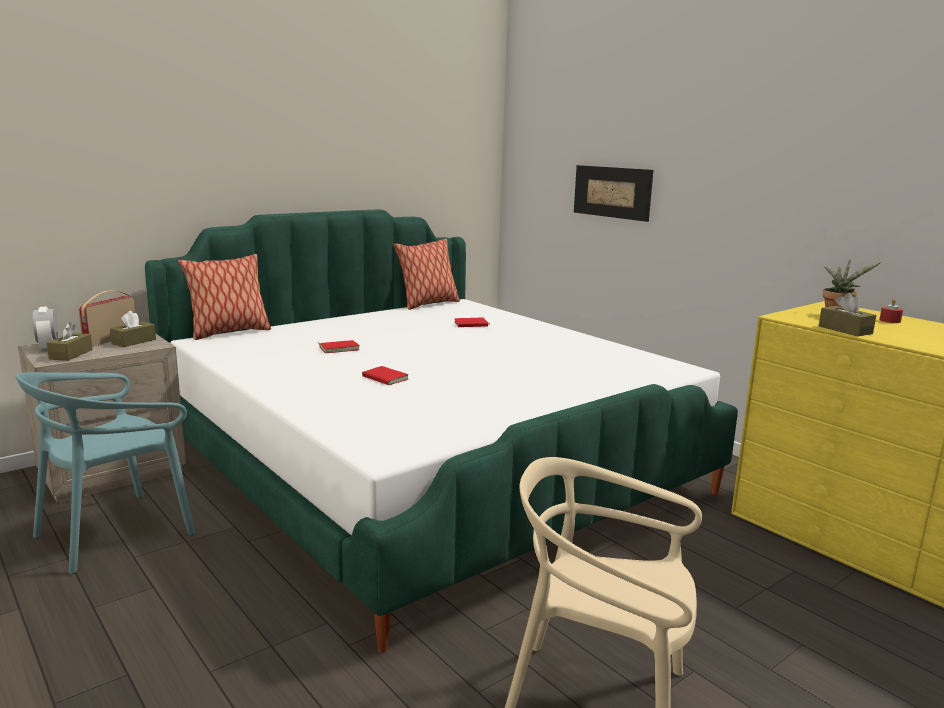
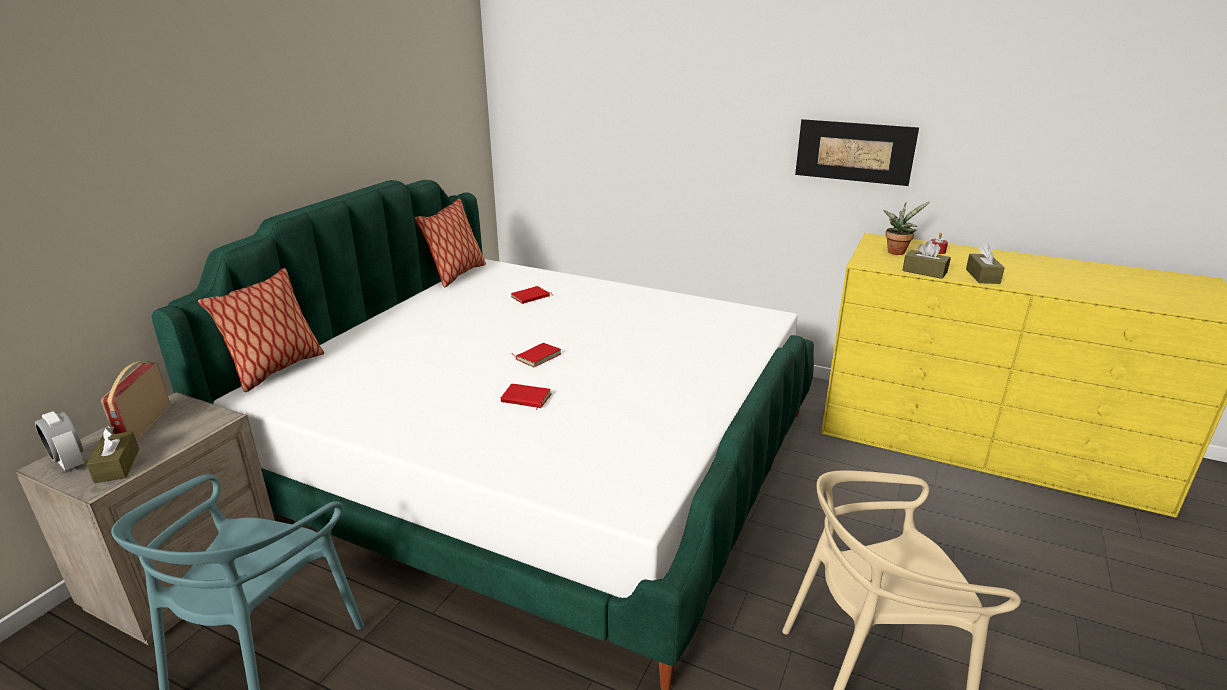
camera: 25 degrees left, 10 degrees up
brown tissue box [110,311,156,347] -> brown tissue box moved to [966,244,1005,284]
red book [318,340,360,353] -> red book moved to [510,343,561,367]
picture [574,165,654,222] -> picture moved to [795,119,919,186]

